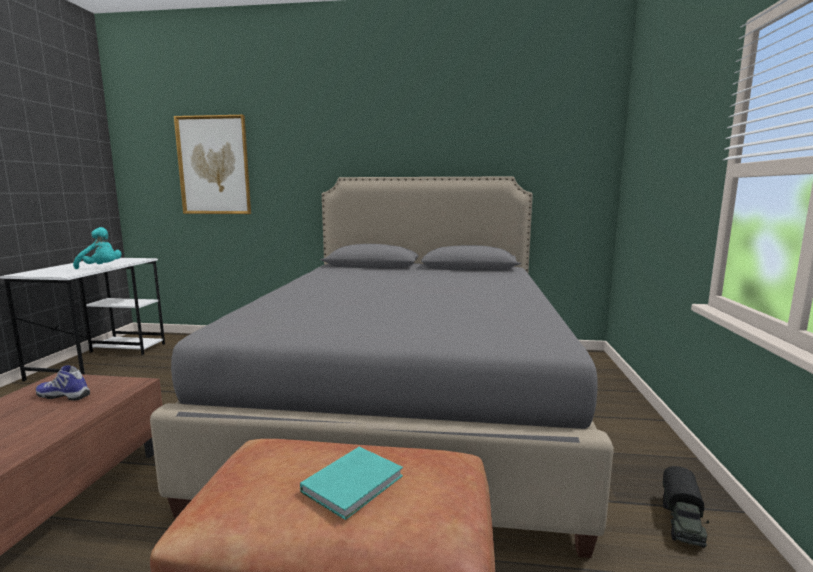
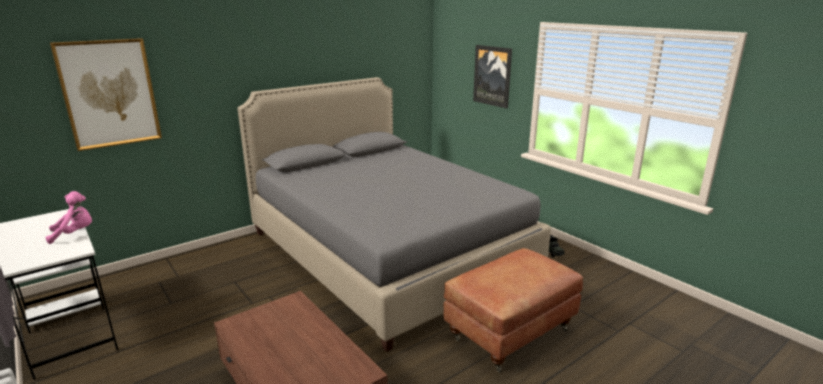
camera: 45 degrees left, 10 degrees up
shoe [36,365,90,400] -> none
turquoise plush toy [73,227,122,269] -> pink plush toy [46,191,92,244]
turquoise book [300,447,403,520] -> none
none -> picture [473,45,512,109]

